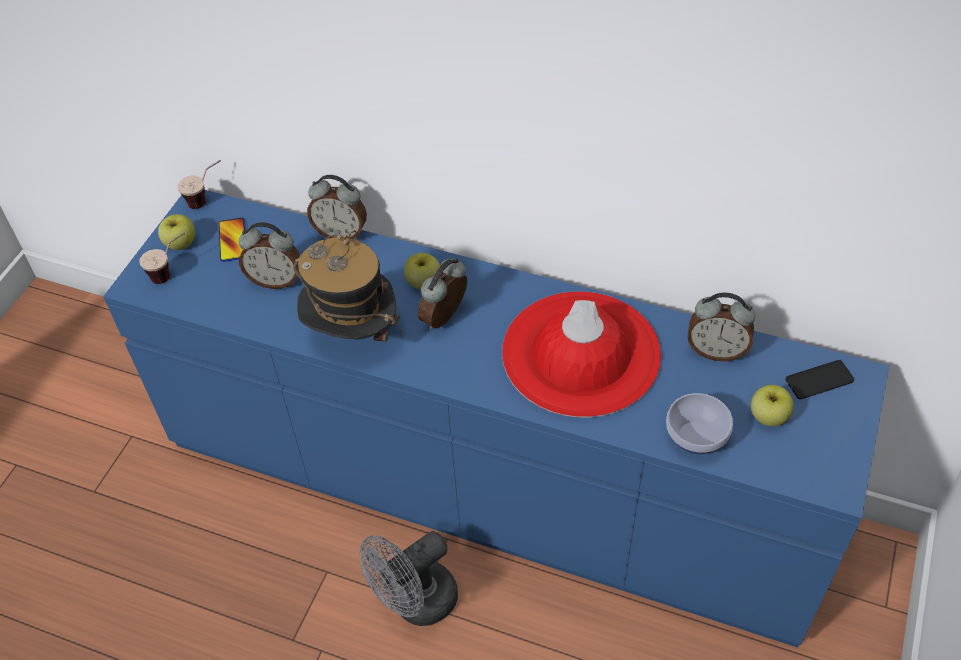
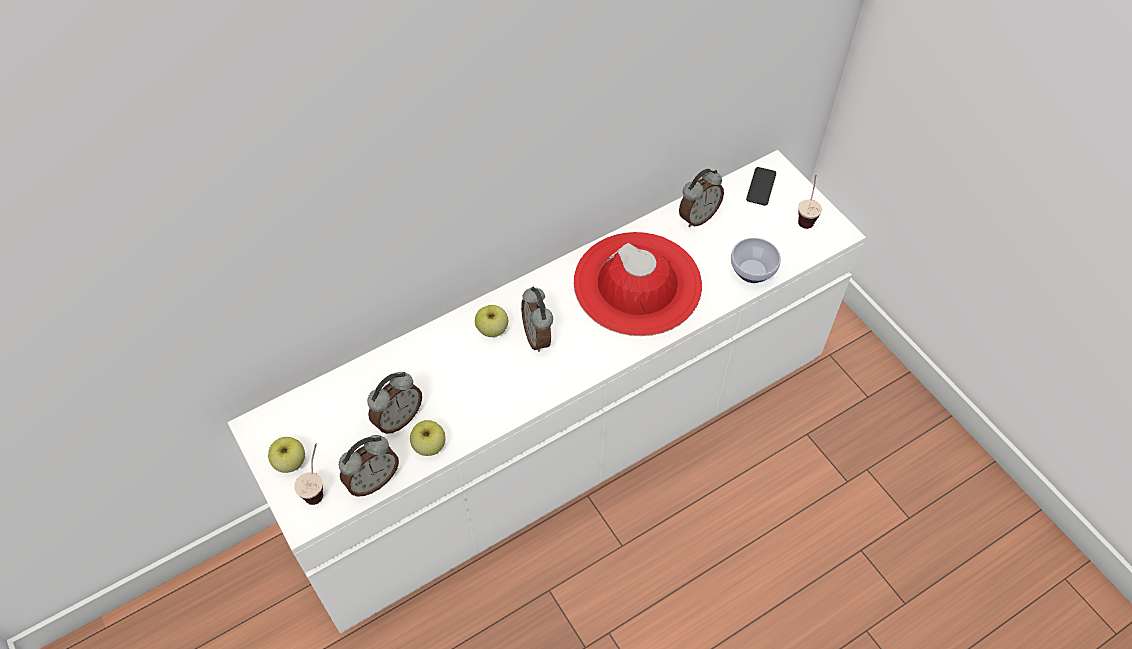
camera: 55 degrees left, 5 degrees up
blue dresser [103,190,889,648] -> white dresser [227,150,866,634]
cup [178,160,221,209] -> cup moved to [798,175,822,229]
phone [219,218,245,262] -> none
hat [293,230,402,342] -> none
alarm clock [307,175,367,240] -> alarm clock moved to [339,435,399,497]
grey fan [359,531,458,626] -> none
apple [751,385,794,426] -> apple moved to [410,420,445,456]

